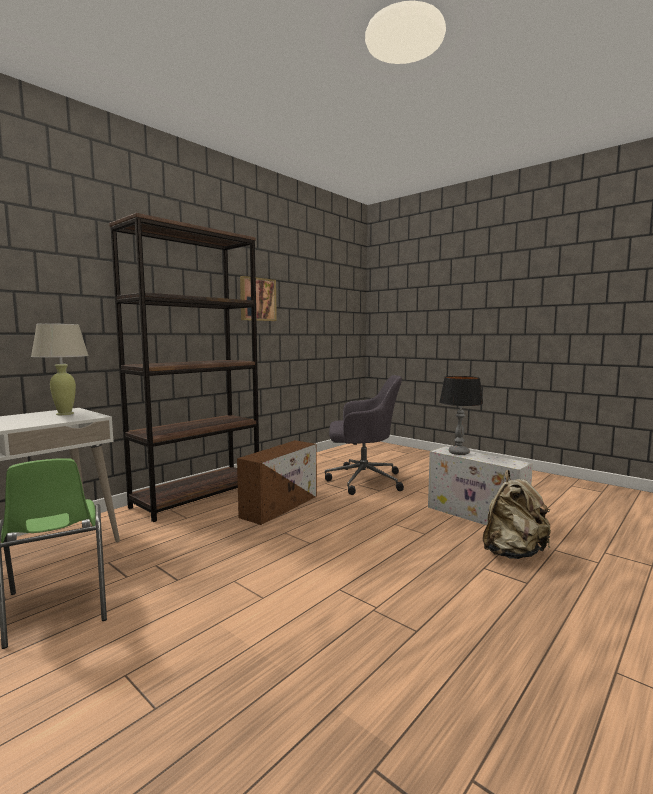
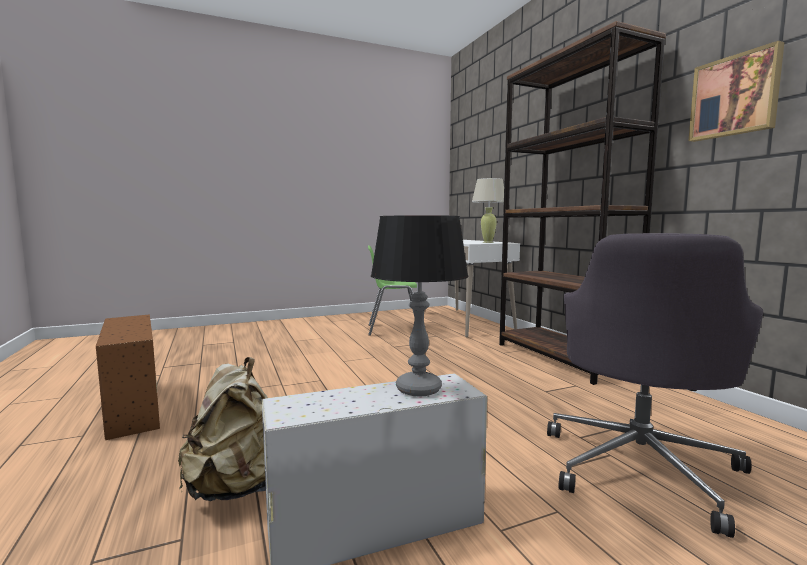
camera: 115 degrees right, 0 degrees up
brown storage box [237,440,317,525] -> brown storage box moved to [96,315,160,440]

